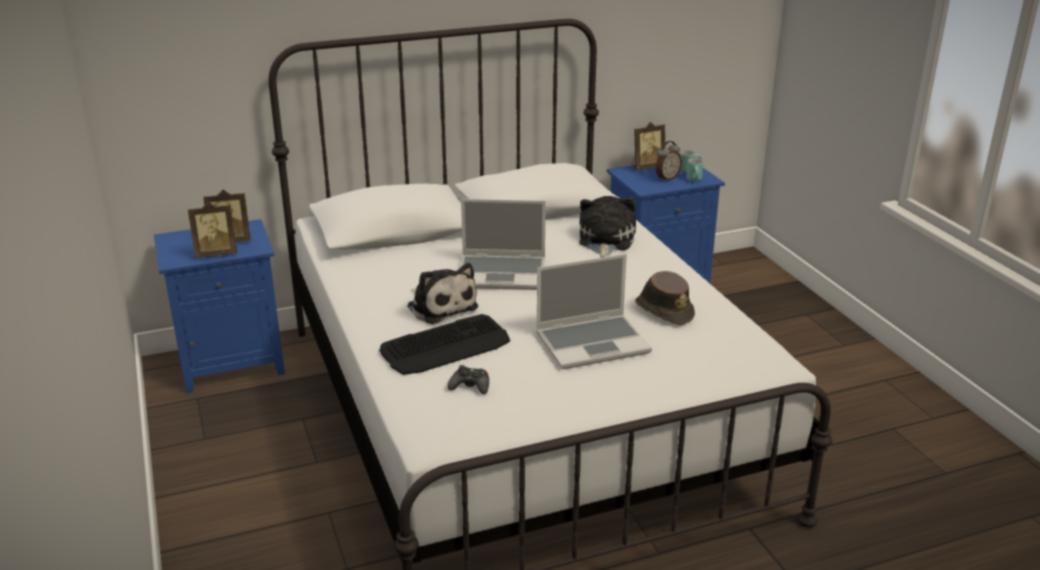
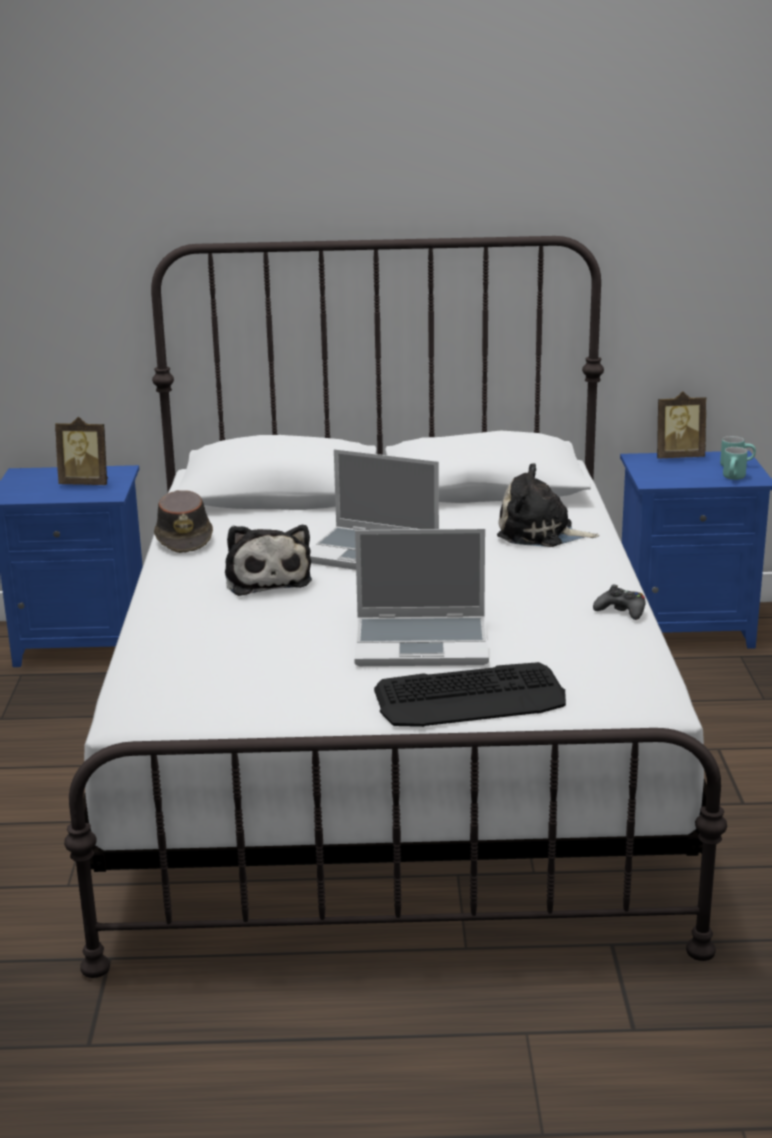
camera: 20 degrees right, 5 degrees down
picture frame [188,202,237,258] -> none
keyboard [380,314,510,375] -> keyboard moved to [374,662,566,727]
black game controller [448,365,489,394] -> black game controller moved to [593,585,646,620]
plush toy [579,196,636,258] -> plush toy turned 105 degrees counterclockwise [497,463,599,547]
brown hat [635,271,695,325] -> brown hat moved to [154,490,213,553]
alarm clock [656,141,682,182] -> none

